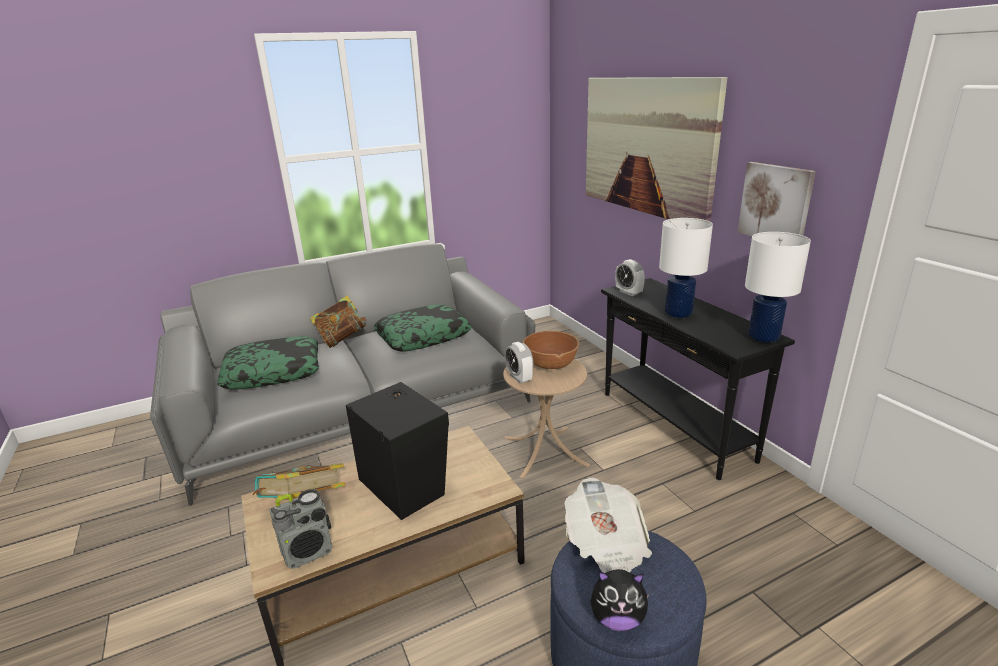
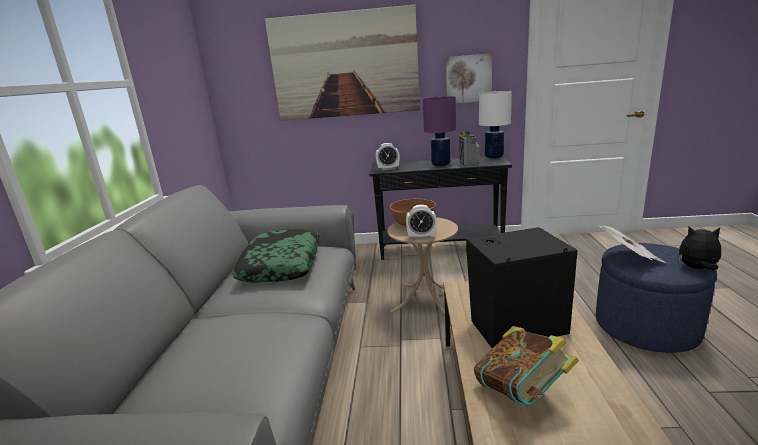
camera: 60 degrees left, 5 degrees down
pillow [217,336,319,390] -> none
radio [269,489,332,569] -> radio moved to [459,131,479,166]
book [310,295,367,348] -> none
plush toy [590,569,650,631] -> plush toy turned 105 degrees counterclockwise [679,227,721,270]
white table lamp [659,218,713,318] -> purple table lamp [423,96,456,166]

